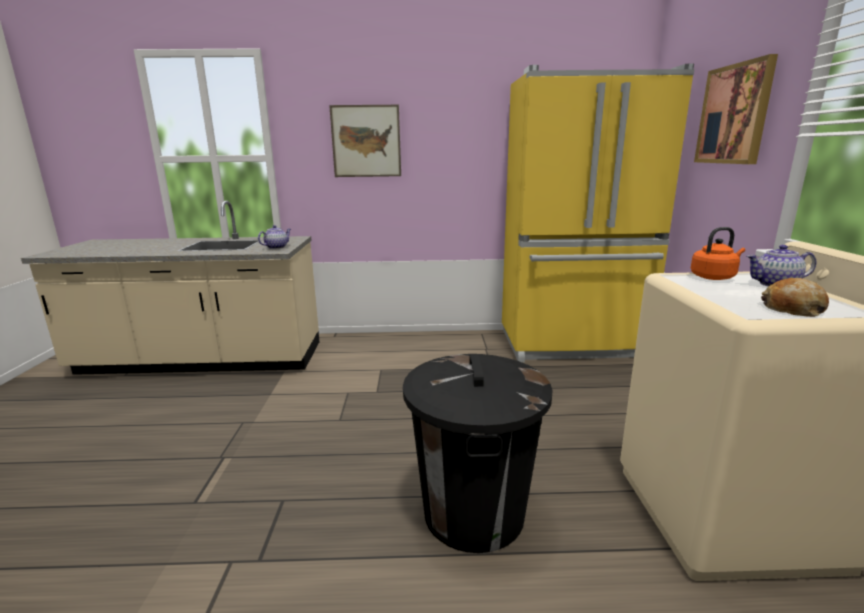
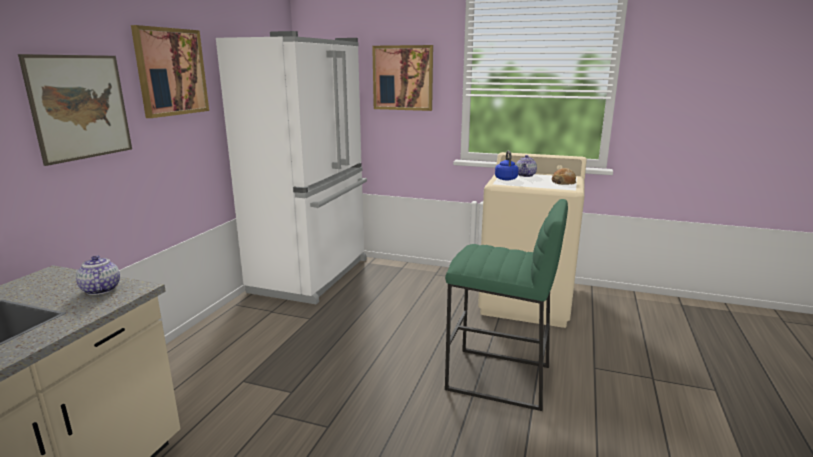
camera: 70 degrees left, 0 degrees up
black trash can [403,354,553,553] -> green stool [445,199,568,411]
yellow fridge [502,63,695,362] -> white fridge [216,31,367,304]
orange kettle [691,227,745,280] -> blue kettle [495,151,519,180]
none -> picture [131,25,209,118]

